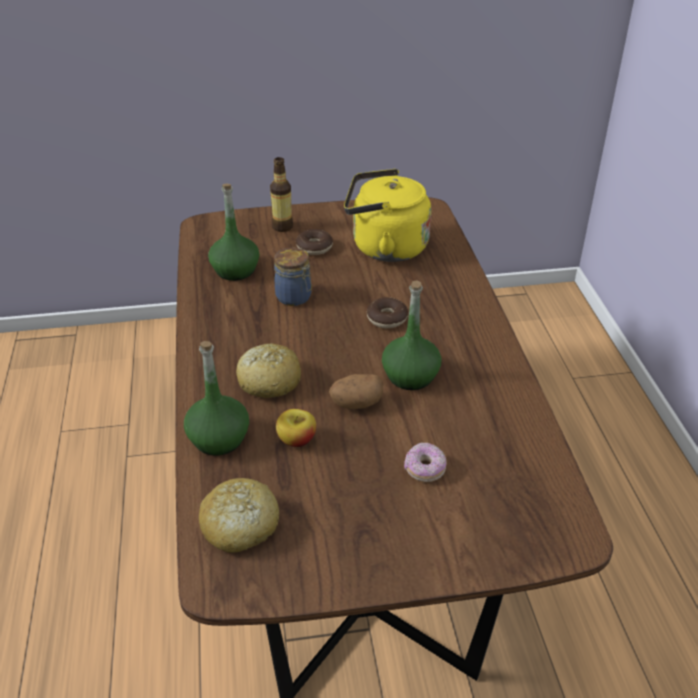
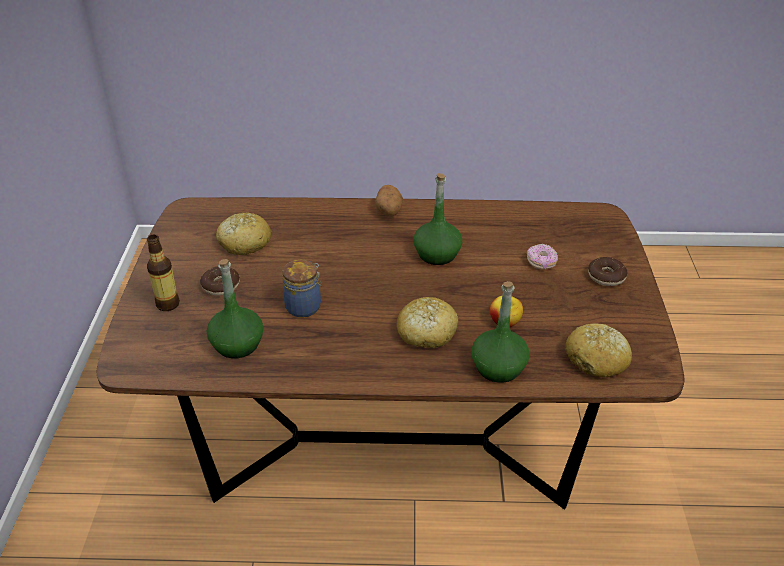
camera: 80 degrees left, 0 degrees up
potato [329,374,383,409] -> potato moved to [375,185,403,216]
yellow kettle [344,169,431,262] -> bread [216,212,271,255]
donut [367,297,408,328] -> donut moved to [588,257,627,286]

